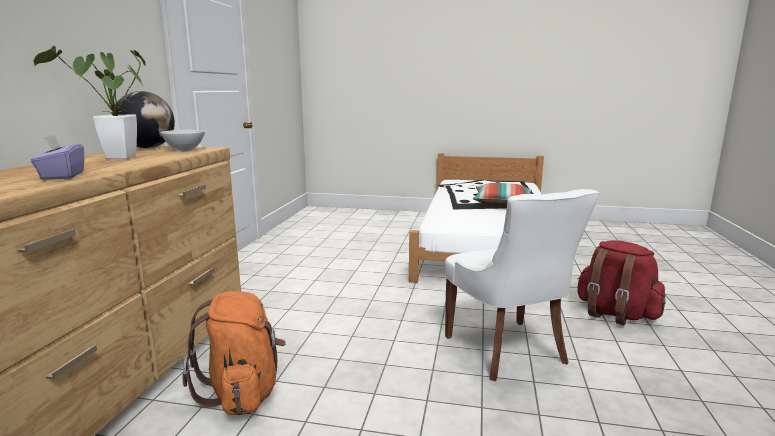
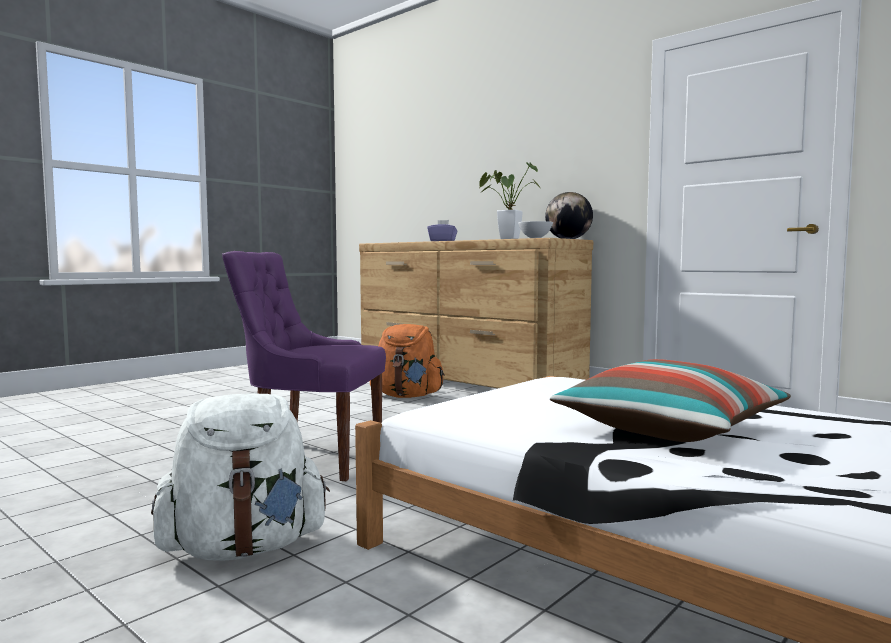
camera: 120 degrees right, 10 degrees down
white chair [445,189,600,381] -> purple chair [222,251,386,481]
red backpack [577,240,666,325] -> white backpack [151,394,330,561]

